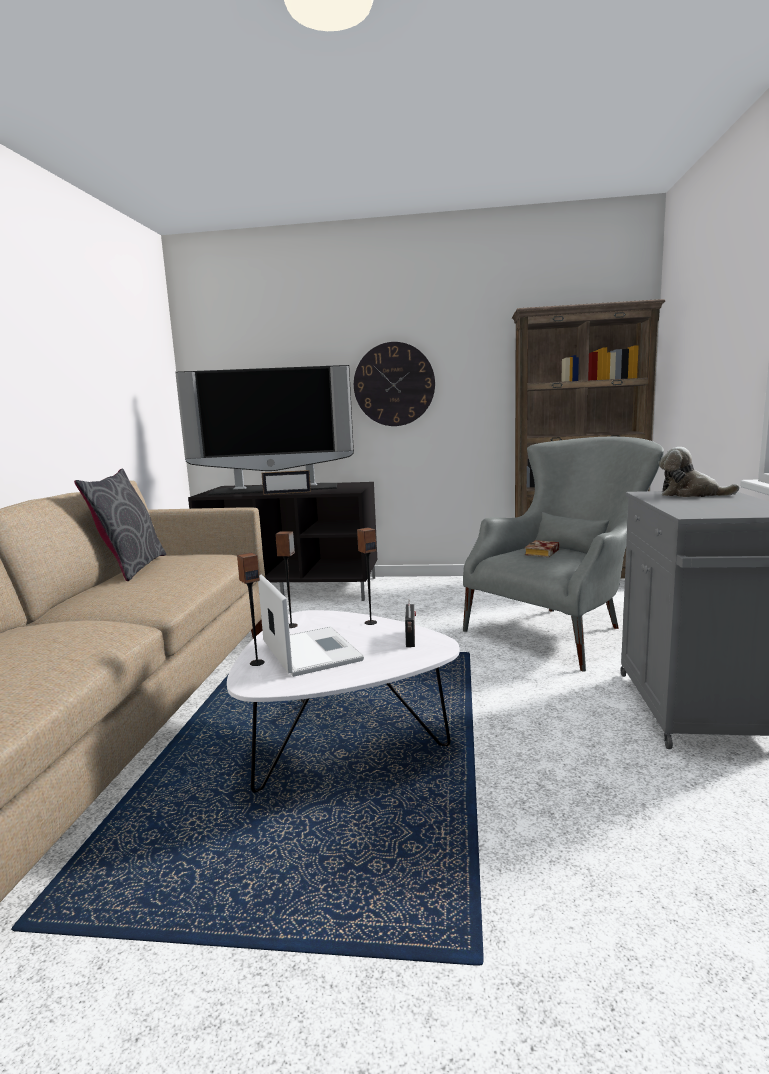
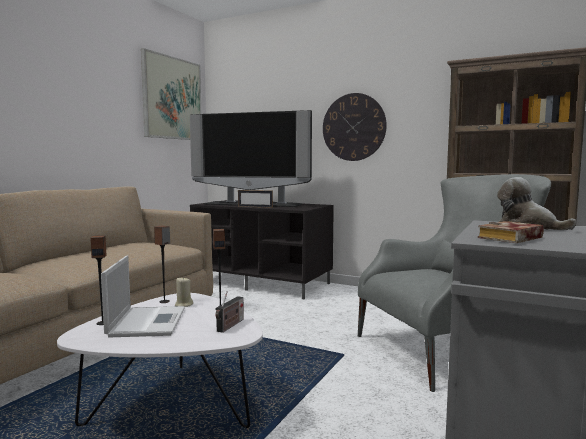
camera: 20 degrees right, 5 degrees down
grey pillow [74,469,166,581] -> none
book [525,540,560,557] -> book moved to [478,221,544,243]
none -> picture [141,48,201,140]
none -> beige candle [175,277,193,307]

